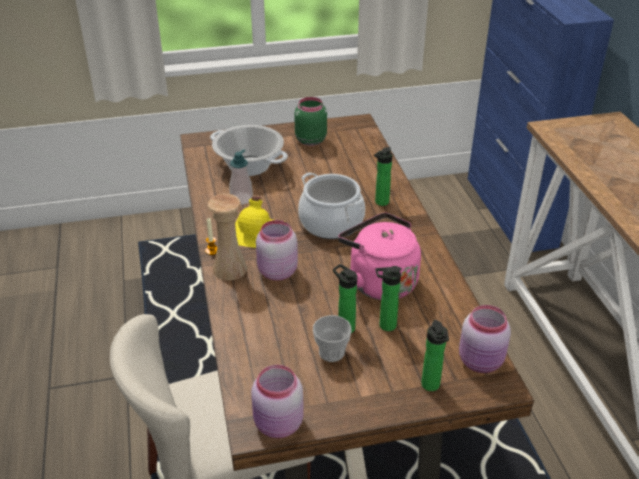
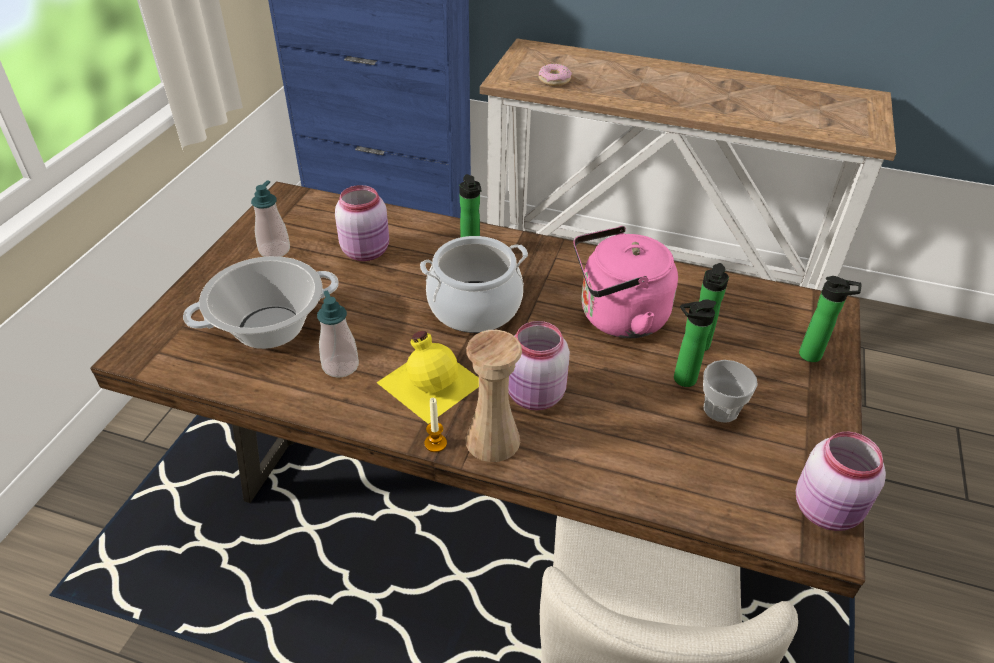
camera: 60 degrees left, 5 degrees up
green jar [294,97,327,146] -> soap dispenser [251,181,290,257]
pink jar [459,305,511,373] -> pink jar moved to [335,185,389,261]
none -> donut [538,64,572,86]

